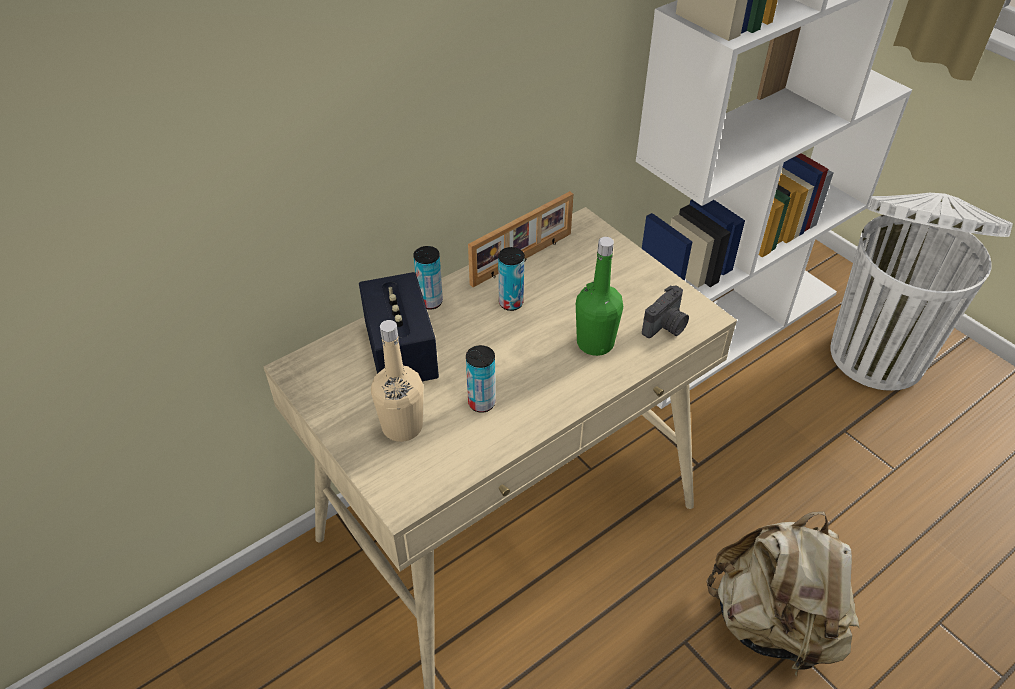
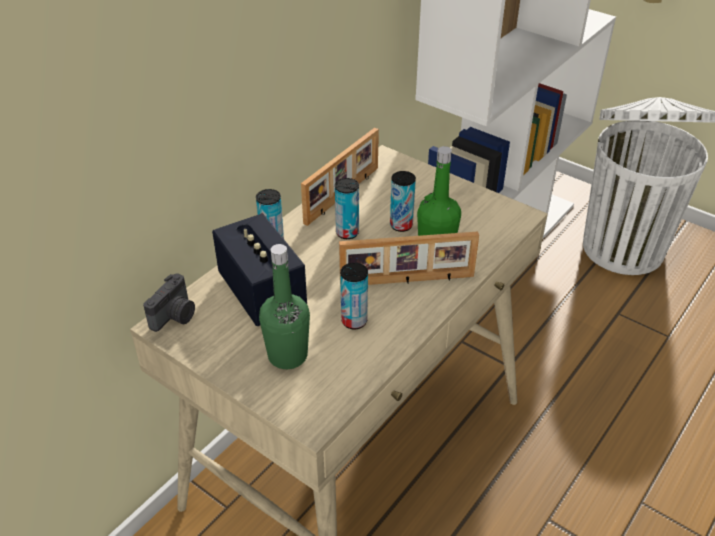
camera: 15 degrees left, 5 degrees down
beige bottle [371,320,423,442] -> green bottle [259,244,310,369]
camera [642,285,689,338] -> camera moved to [143,273,195,332]
beige backpack [706,511,859,677] -> none
none -> picture frame [339,231,479,287]
none -> can [390,171,416,232]

